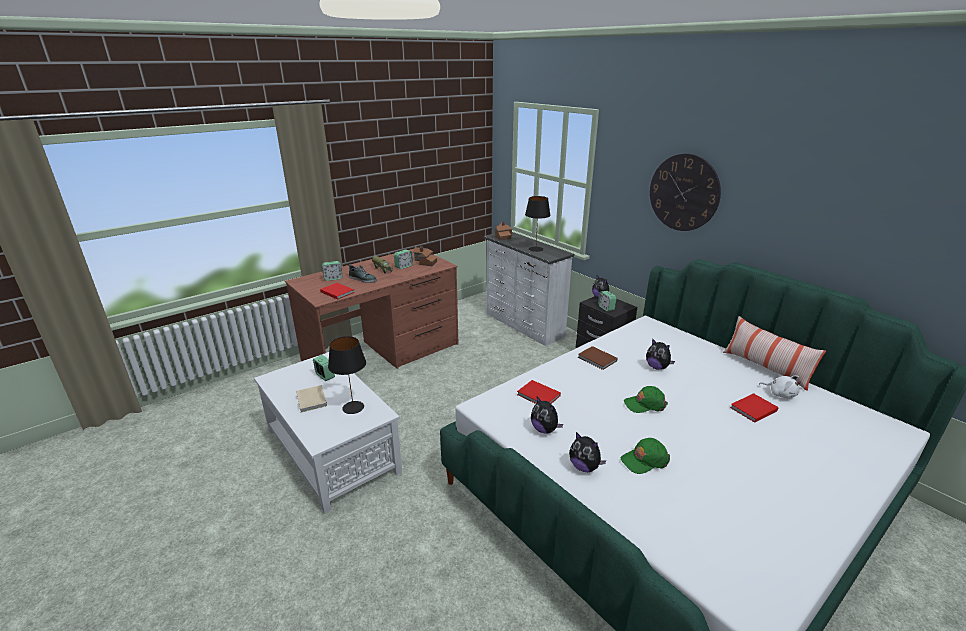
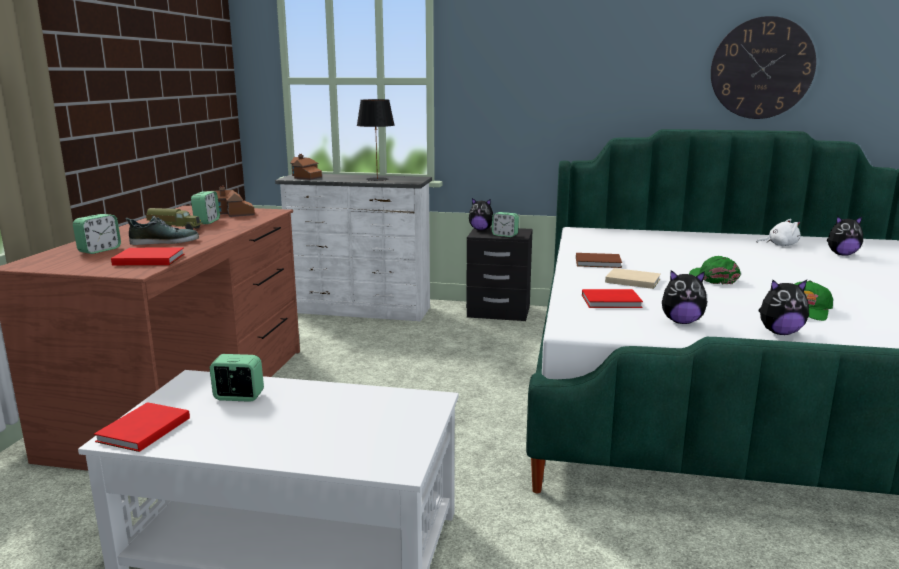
camera: 40 degrees left, 10 degrees down
beige book [296,385,327,412] -> beige book moved to [605,268,661,289]
black table lamp [328,336,366,414] -> none
green cap [624,386,668,413] -> green cap turned 120 degrees clockwise [689,256,741,284]
plush toy [646,338,675,370] -> plush toy moved to [826,216,863,256]
wall clock [650,153,721,231] -> wall clock moved to [711,16,816,119]
pillow [723,316,826,391] -> none
red book [730,393,779,423] -> red book moved to [94,402,190,452]

